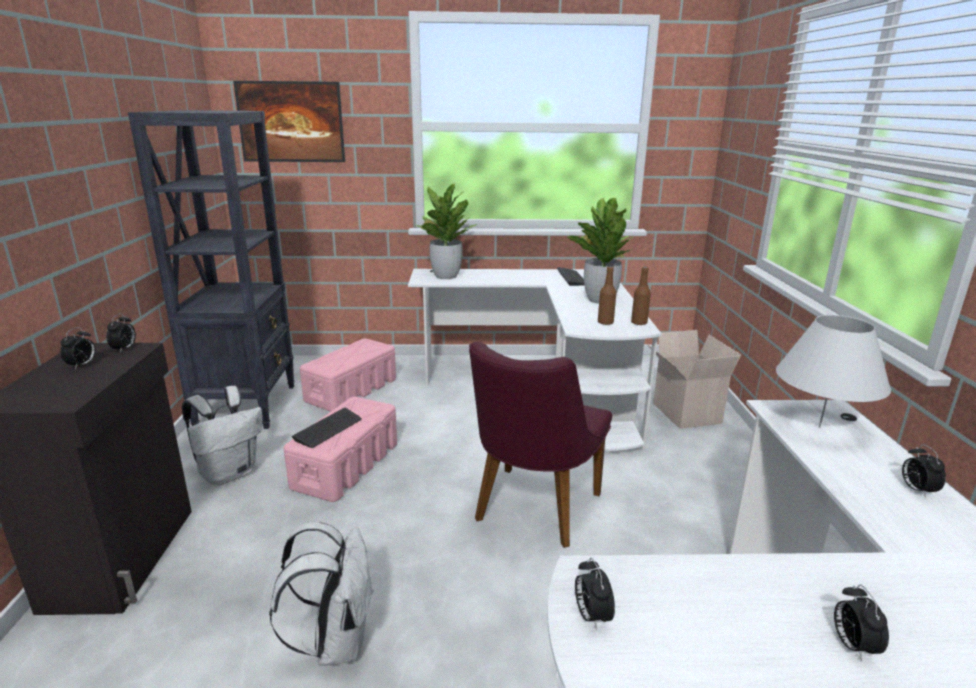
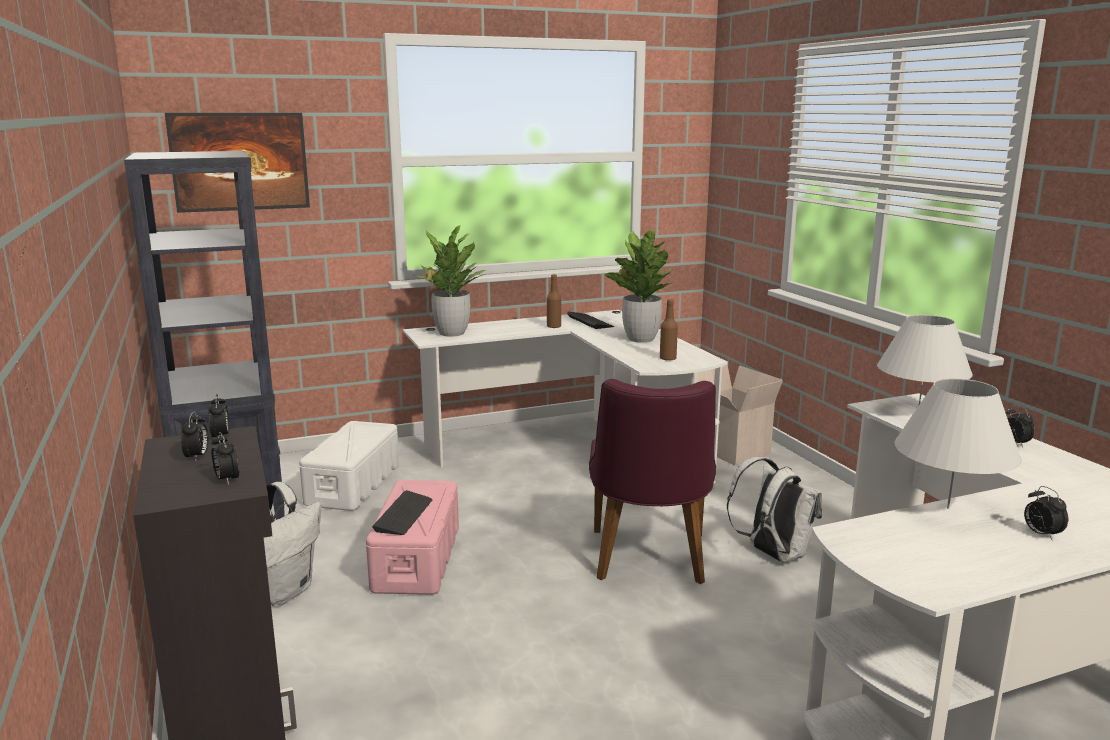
camera: 20 degrees left, 5 degrees down
white backpack [269,522,374,666] -> white backpack moved to [727,457,822,562]
pink storage box [300,338,396,412] -> white storage box [299,421,399,511]
alarm clock [575,558,615,630] -> alarm clock moved to [211,432,239,485]
brown bottle [631,267,651,325] -> brown bottle moved to [547,274,561,328]
none -> white table lamp [895,378,1022,509]

